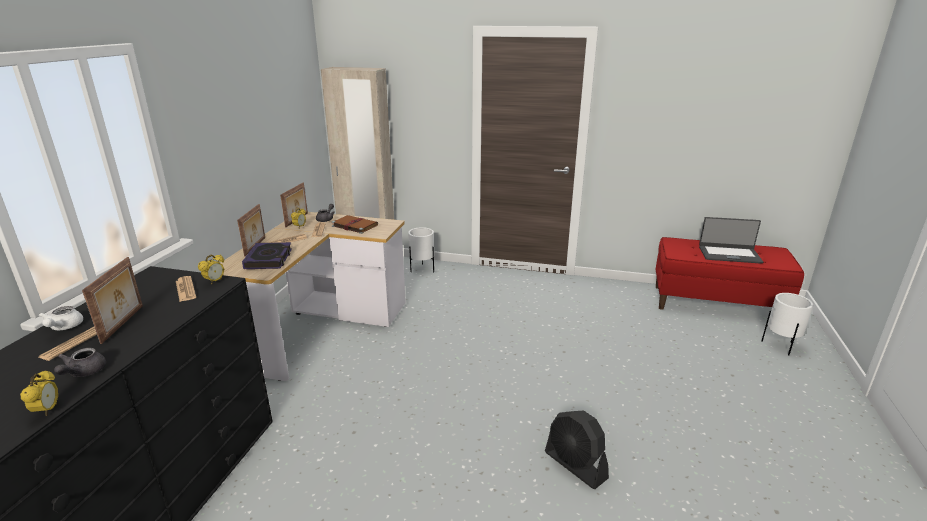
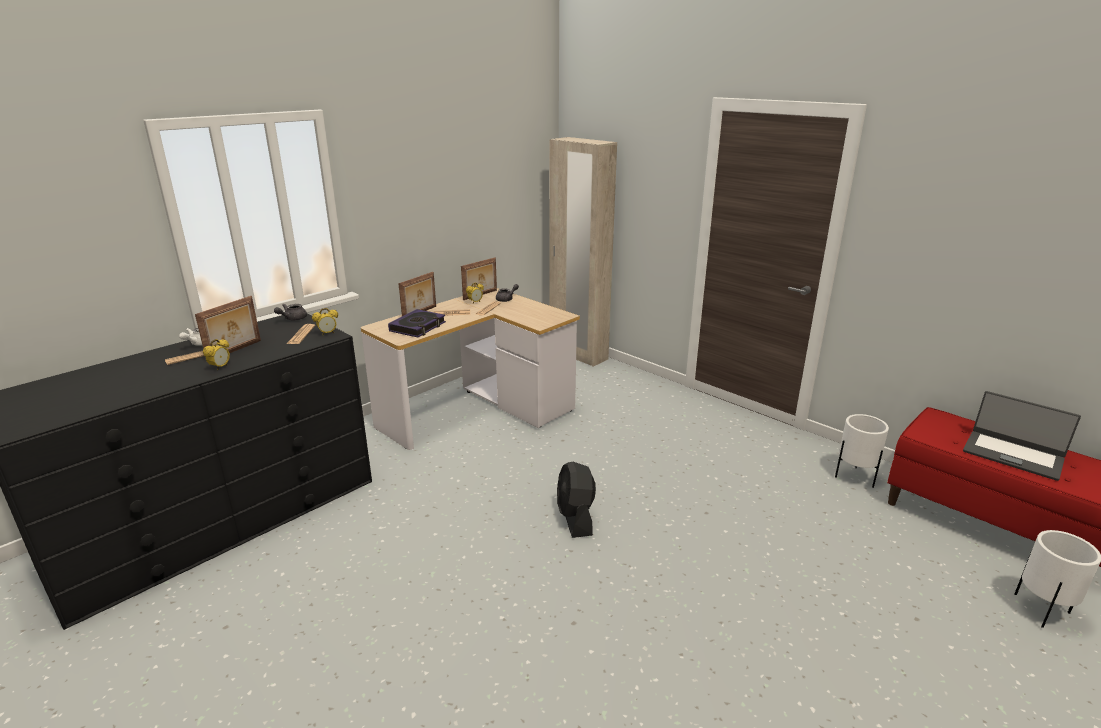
camera: 30 degrees right, 0 degrees up
alarm clock [20,370,58,416] -> alarm clock moved to [203,339,230,371]
grey teapot [54,348,106,377] -> grey teapot moved to [274,304,307,320]
brown book [332,215,378,234] -> none
white planter [408,227,434,273] -> white planter moved to [835,414,889,488]
black fan [545,411,609,489] -> black fan moved to [557,462,596,538]

